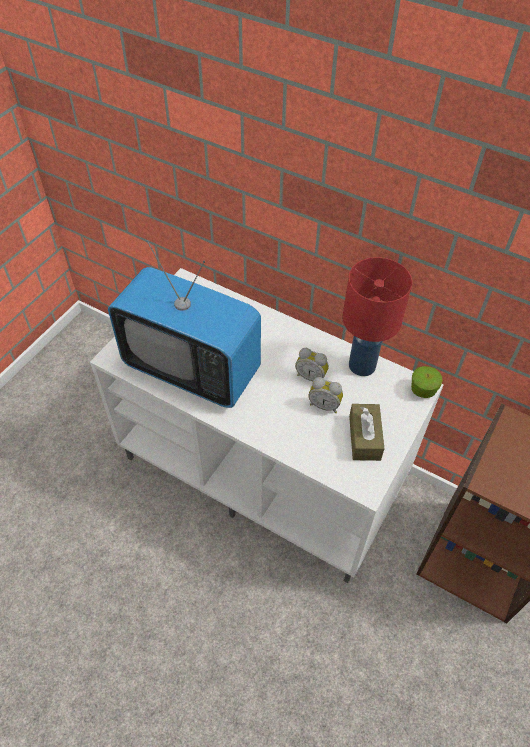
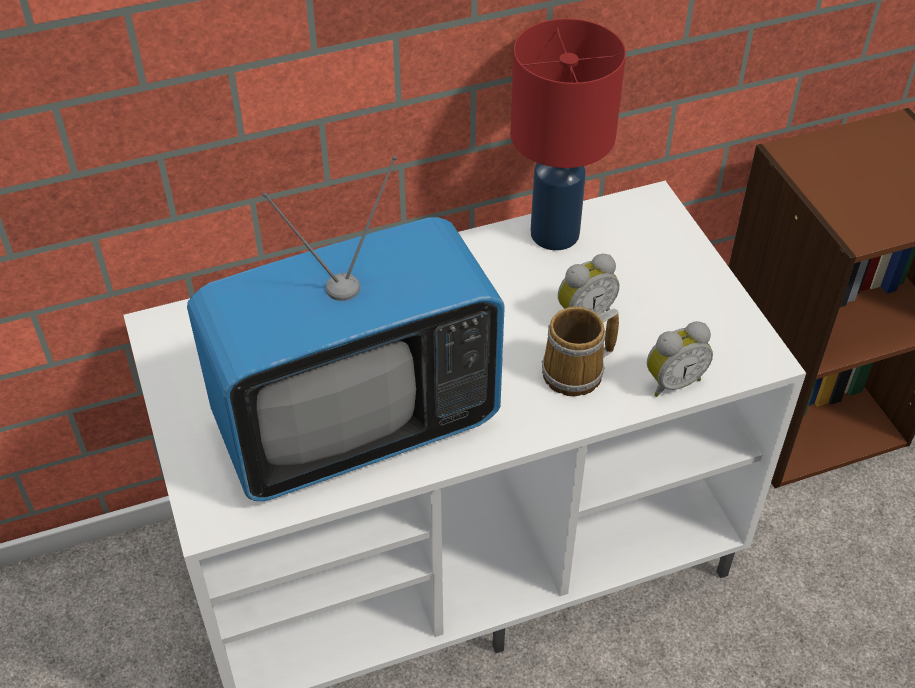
camera: 50 degrees left, 5 degrees down
alarm clock [295,348,329,381] -> alarm clock moved to [647,321,713,397]
brown tissue box [349,404,385,461] -> none
apple [411,366,443,398] -> none
none -> mug [542,307,619,396]

